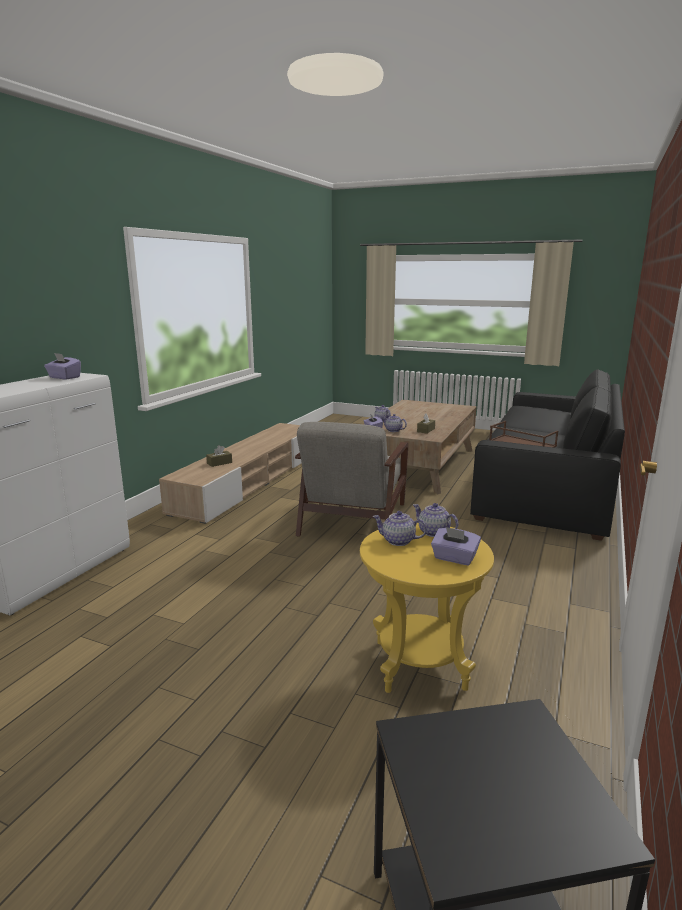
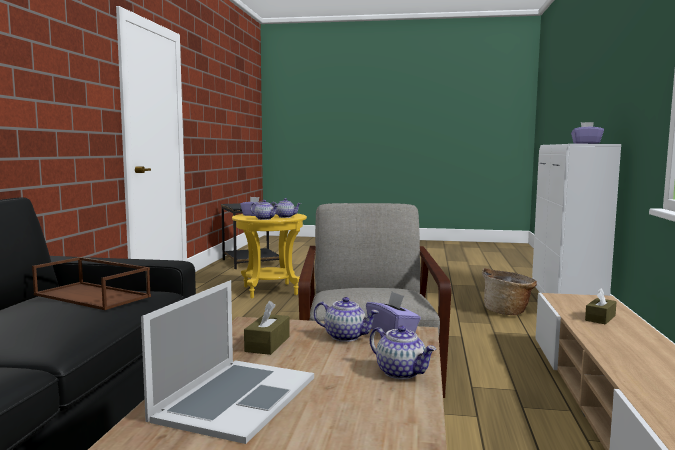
camera: 165 degrees right, 10 degrees down
none -> laptop [141,280,314,444]
none -> basket [482,268,537,315]

